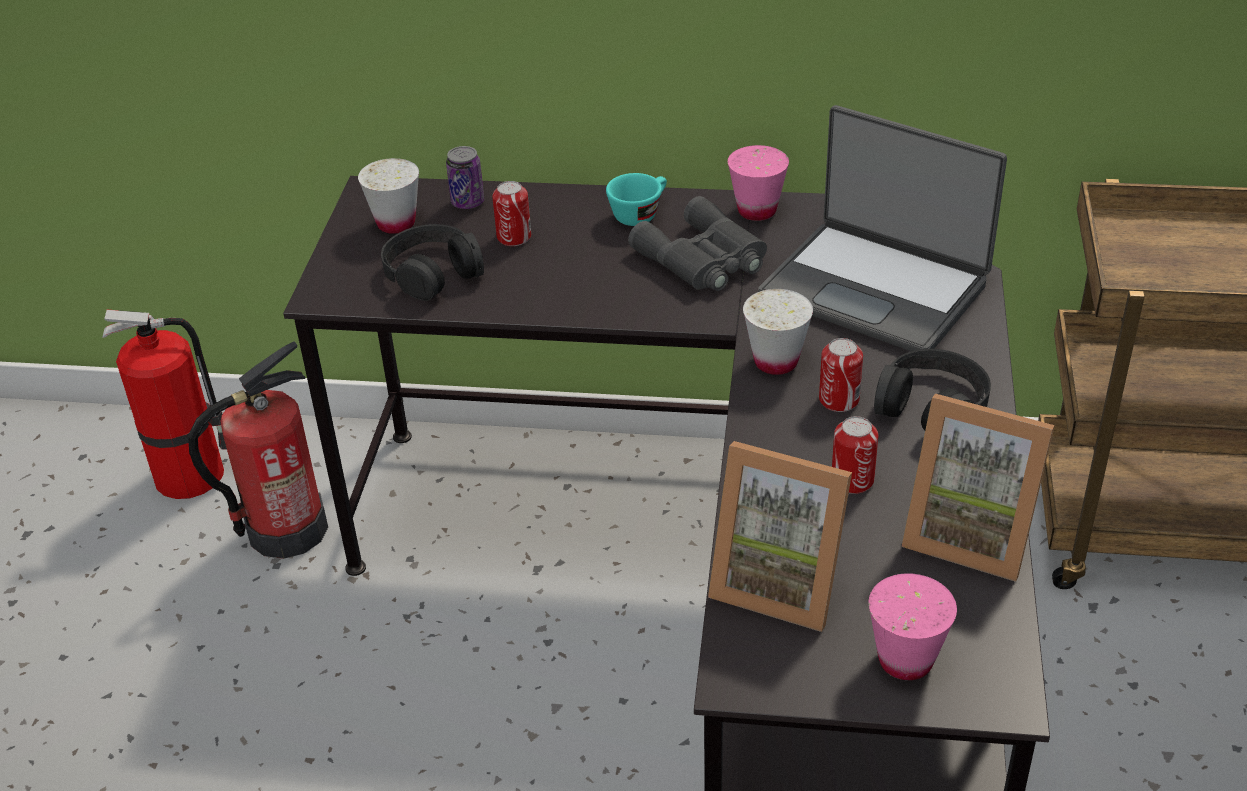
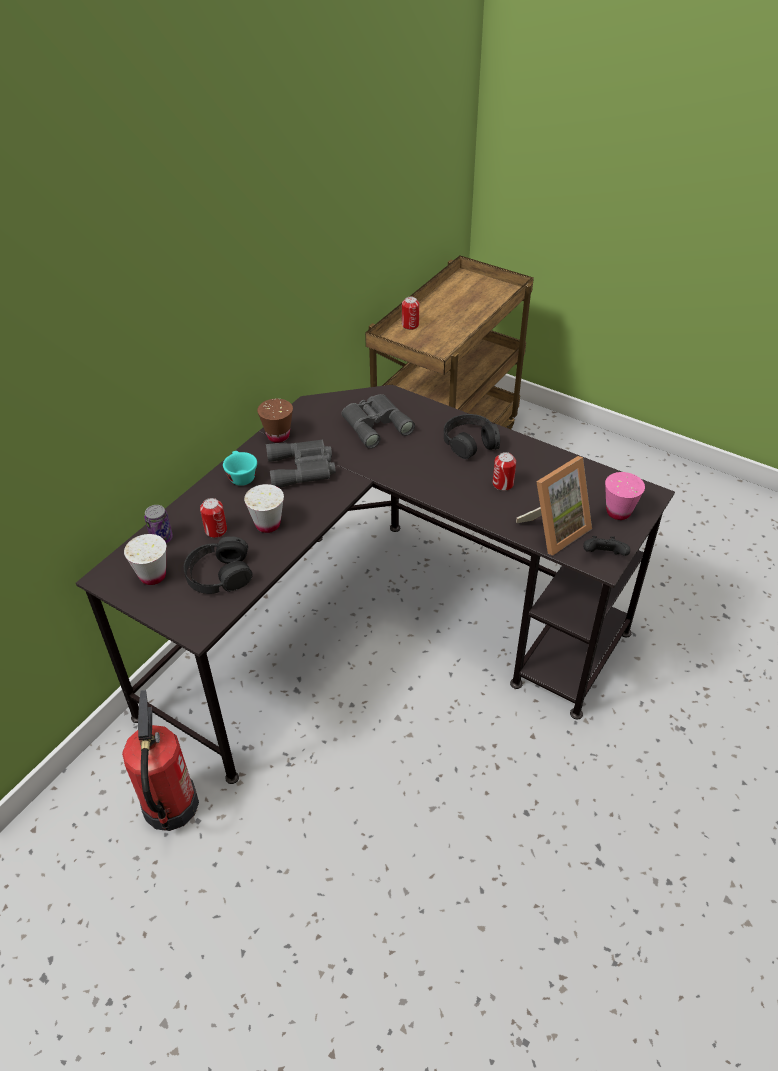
camera: 65 degrees left, 5 degrees up
fire extinguisher [102,310,227,499] -> none
pink cup [728,145,789,221] -> brown cup [257,399,293,443]
white cup [743,289,813,375] -> white cup moved to [244,484,284,533]
laptop [758,105,1007,351] -> grey binoculars [341,394,415,449]
can [819,338,863,412] -> can moved to [402,297,419,330]
picture frame [902,393,1055,582] -> none
none -> black game controller [583,536,630,556]

